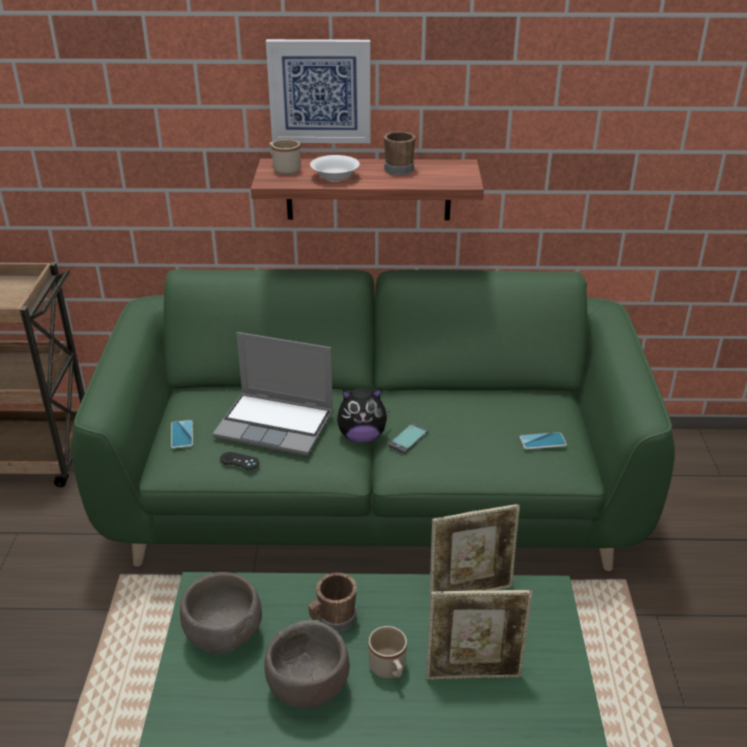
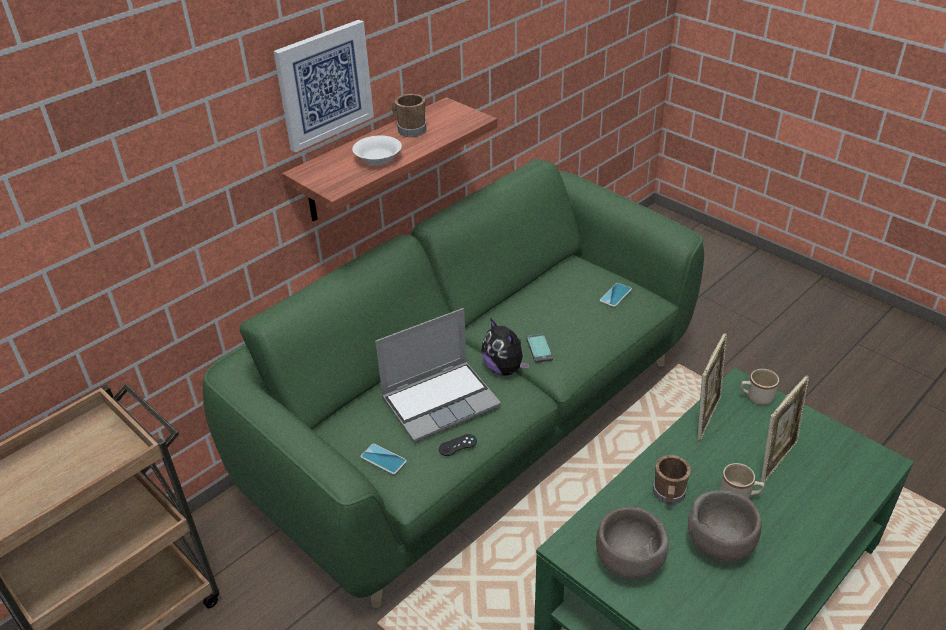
camera: 45 degrees left, 5 degrees up
beige mug [269,139,301,175] -> beige mug moved to [740,369,779,405]
plush toy [337,388,390,442] -> plush toy turned 105 degrees clockwise [482,318,529,376]

